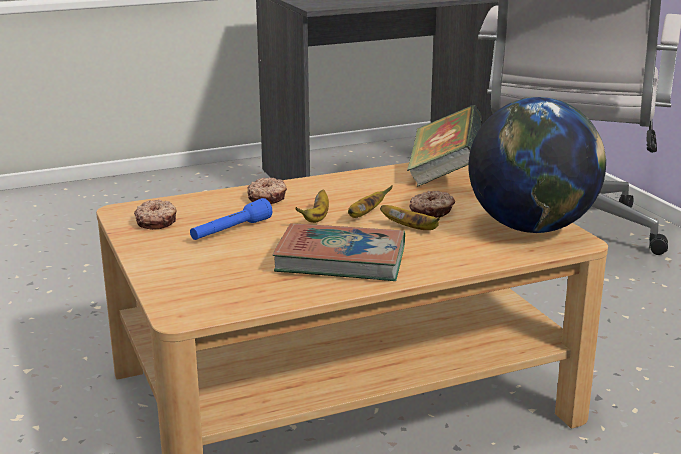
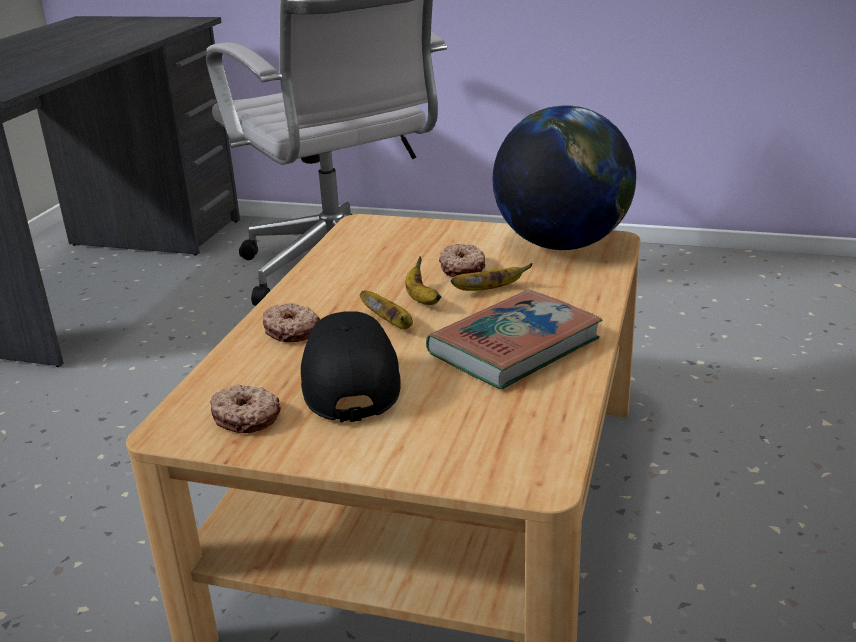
camera: 50 degrees left, 5 degrees up
blue flashlight [190,198,272,240] -> black cap [301,311,401,423]
book [407,105,482,187] -> none

